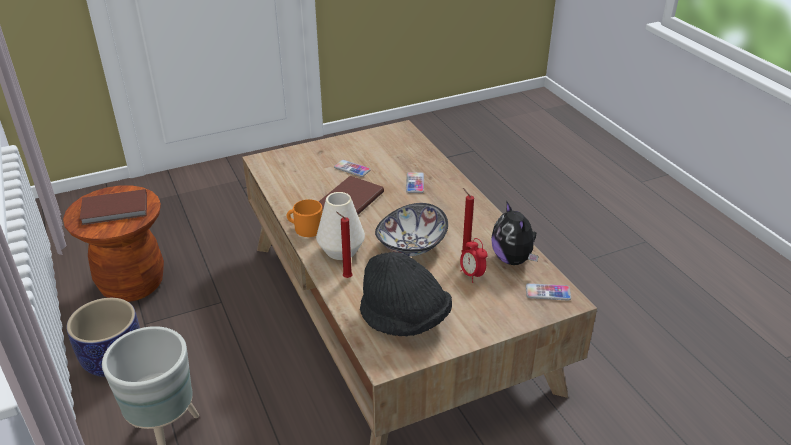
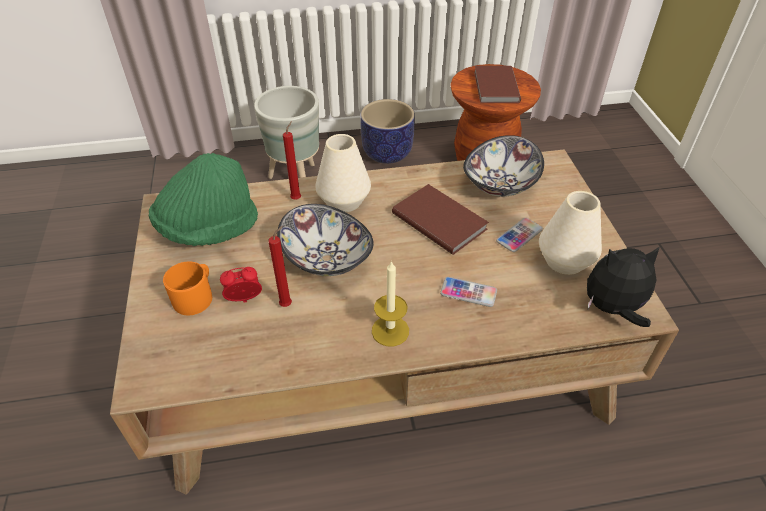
camera: 105 degrees right, 10 degrees up
orange mug [287,199,323,237] -> orange mug moved to [163,261,212,315]
black hat [360,252,452,336] -> green hat [149,153,258,246]
plush toy [491,201,539,265] -> plush toy moved to [587,247,659,327]
phone [526,283,571,301] -> none
none -> candle [372,261,409,347]
none -> bowl [463,135,544,197]
none -> white vase [539,191,602,275]

